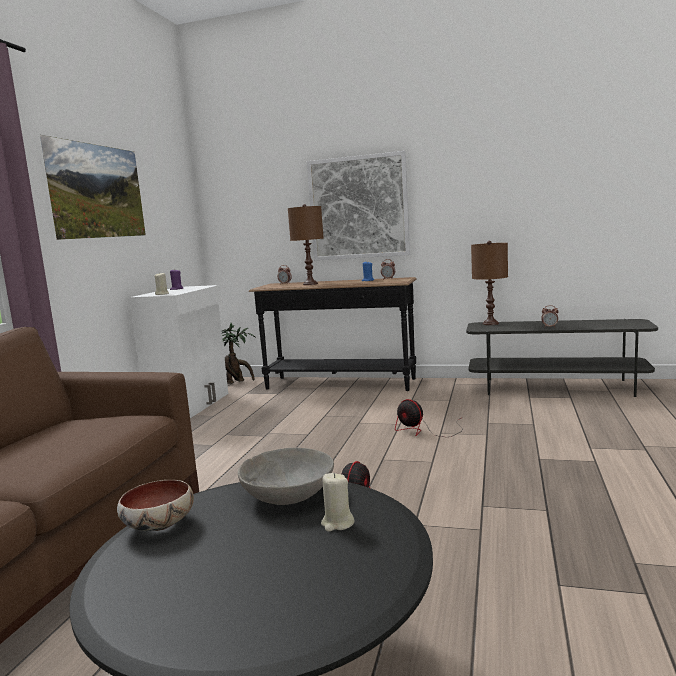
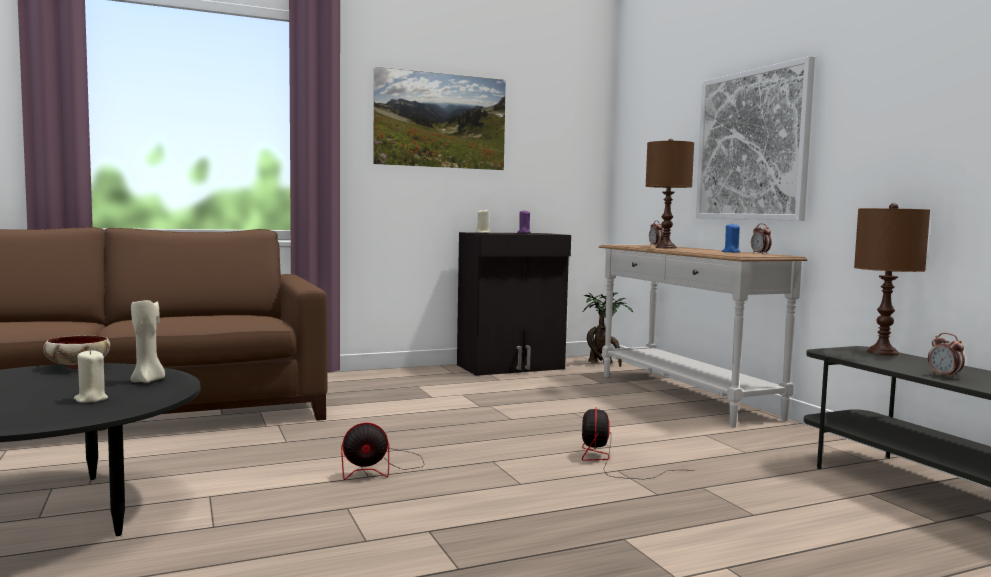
camera: 50 degrees right, 5 degrees down
white cabinet [129,285,228,418] -> black cabinet [457,232,571,376]
grey bowl [238,448,334,505] -> beige candle [130,300,165,383]
black console table [249,277,417,391] -> white console table [599,245,807,427]

